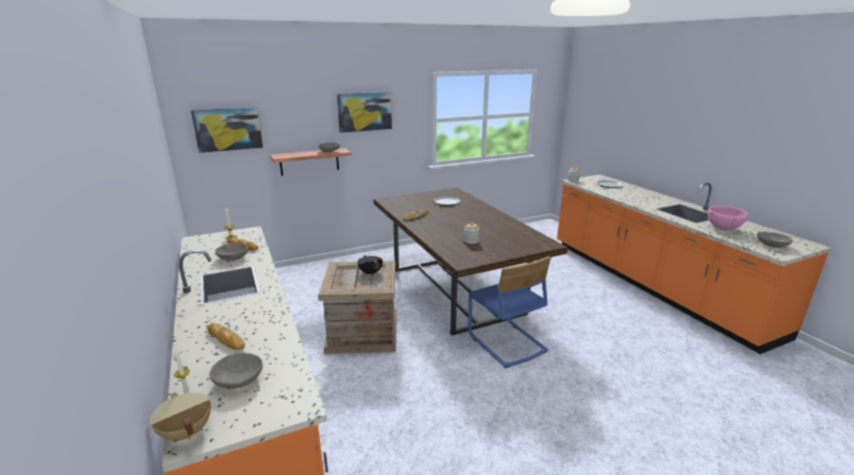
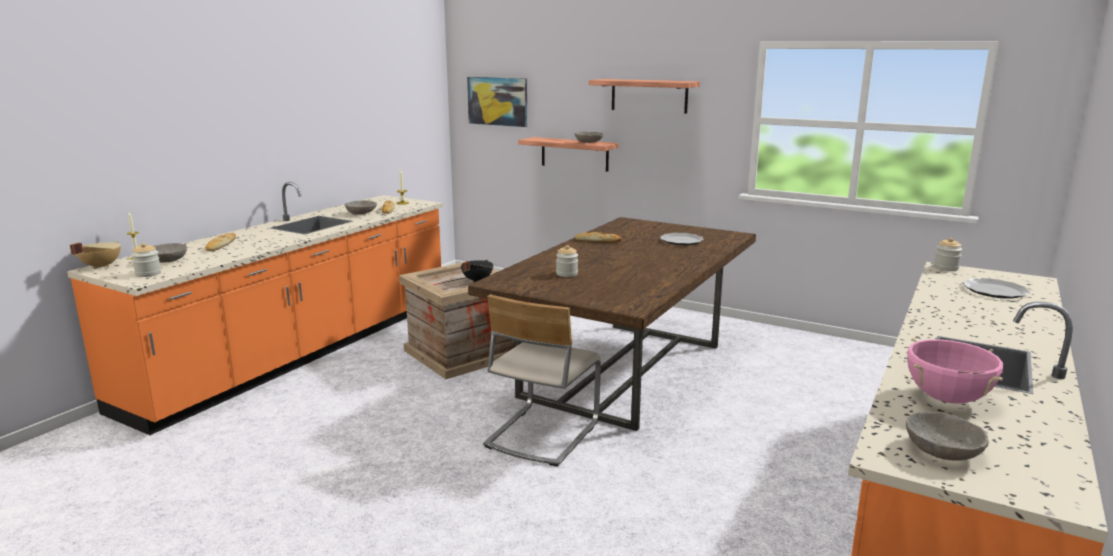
camera: 55 degrees right, 5 degrees down
picture [337,92,392,133] -> shelf [589,79,700,114]
blue chair [468,256,551,368] -> beige chair [483,294,601,466]
none -> jar [131,243,161,277]

